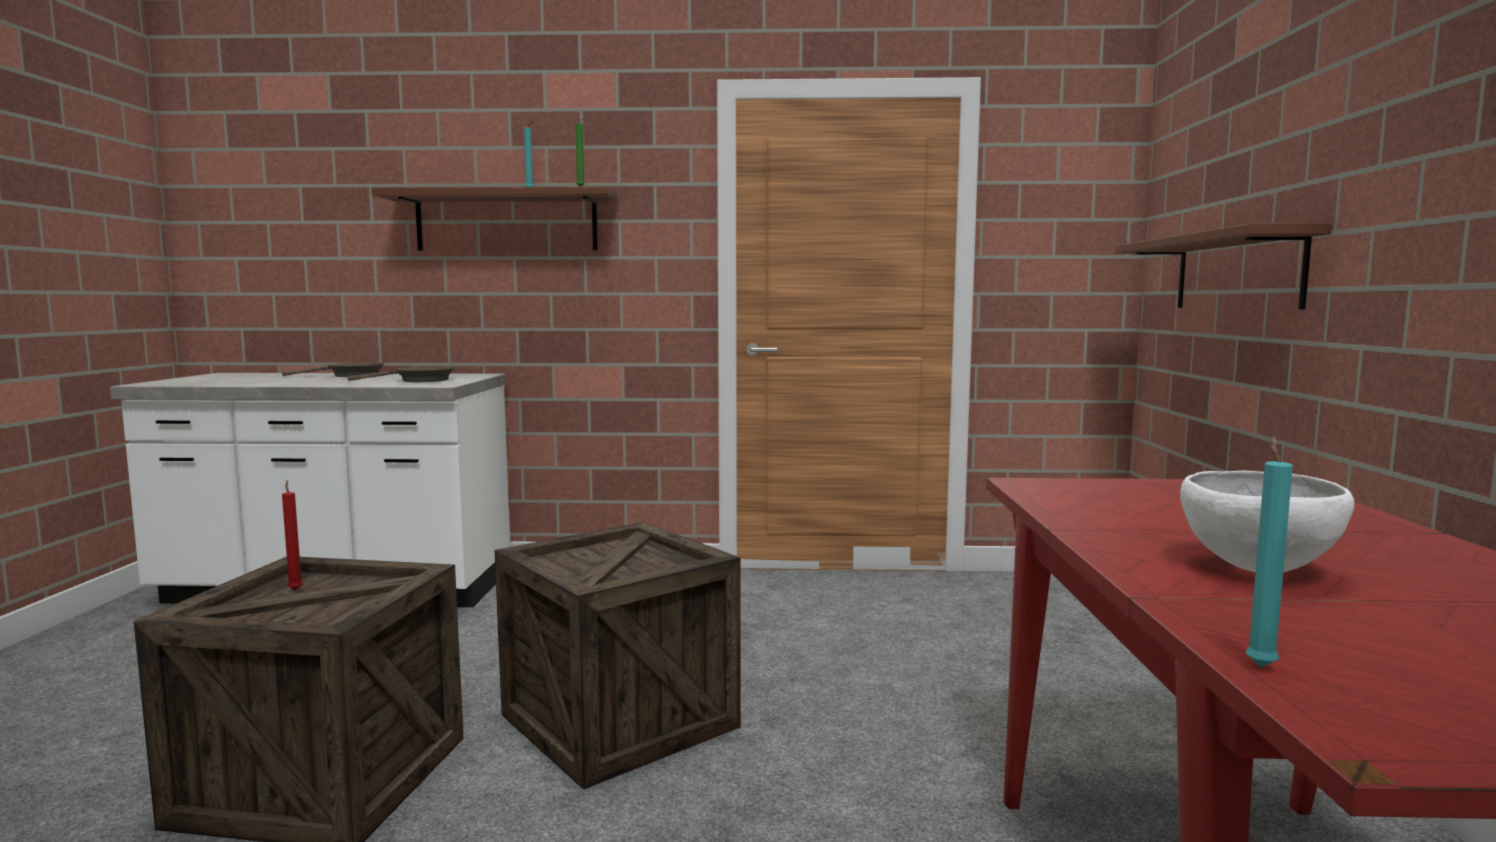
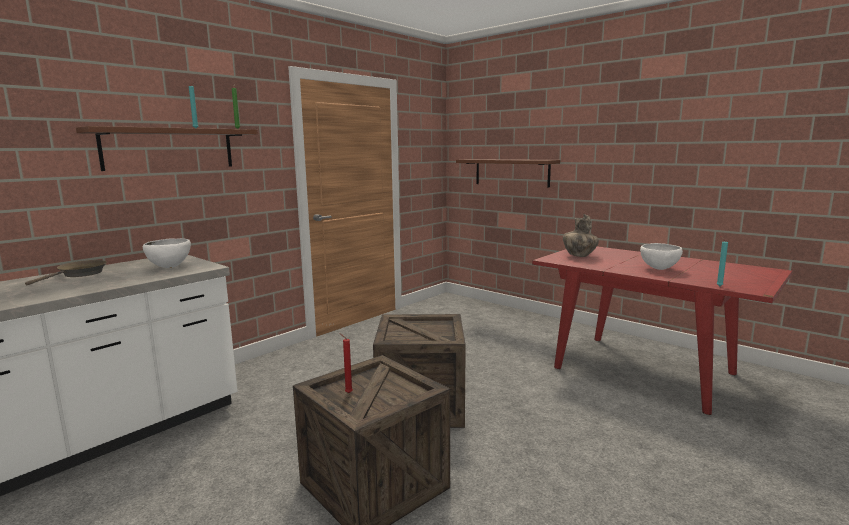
camera: 50 degrees left, 5 degrees up
brown frying pan [348,366,455,382] -> white bowl [143,238,191,268]
none -> vase [563,214,599,257]

